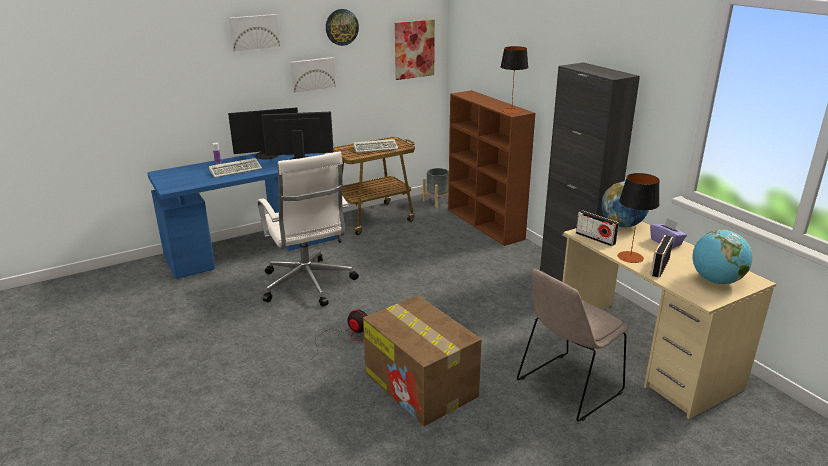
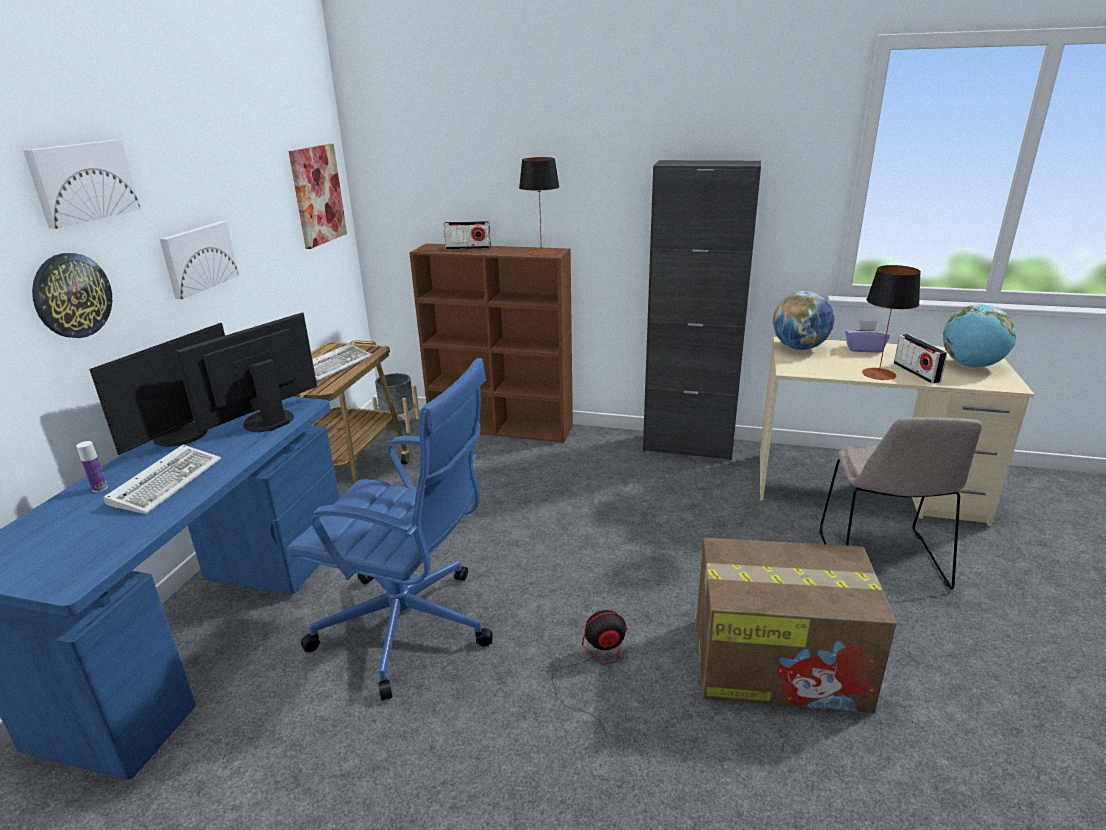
camera: 45 degrees left, 0 degrees up
white office chair [258,151,359,307] -> blue office chair [287,358,493,701]
wall clock [326,9,359,46] -> wall clock moved to [32,253,112,338]
radio [576,210,619,246] -> radio moved to [443,221,491,250]

